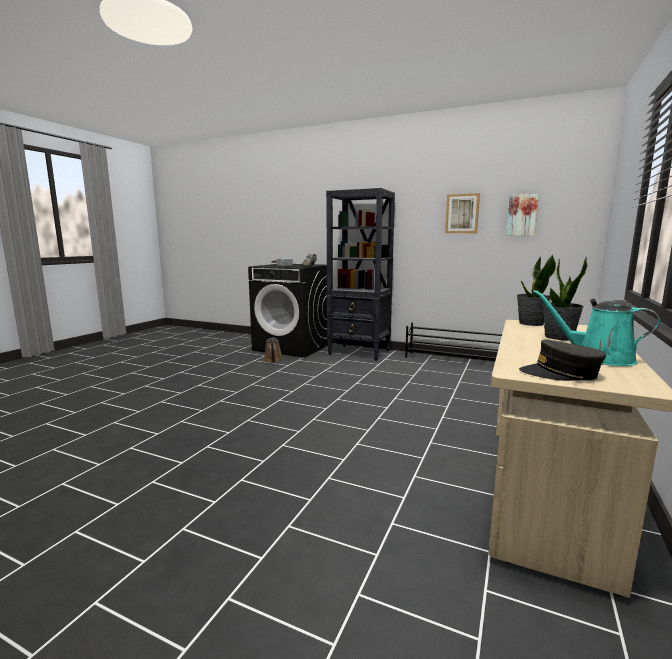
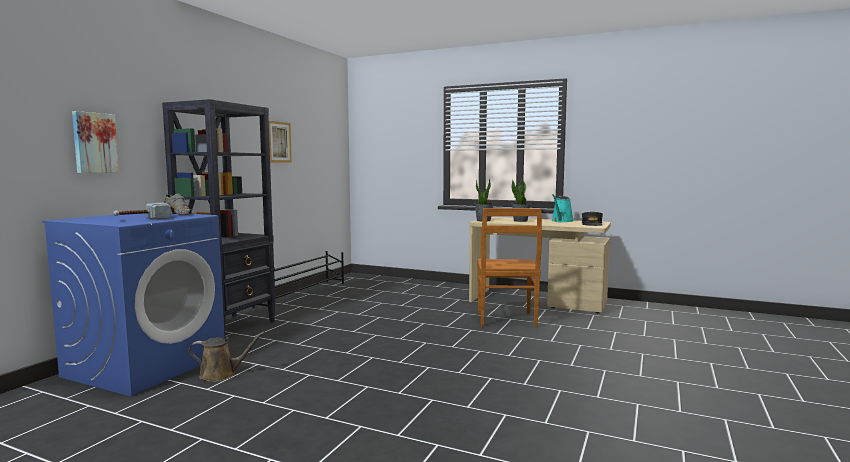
camera: 90 degrees left, 5 degrees down
black washing machine [248,264,328,358] -> blue washing machine [42,213,225,396]
picture [506,194,539,236] -> picture moved to [72,111,119,173]
none -> brown chair [477,208,542,328]

